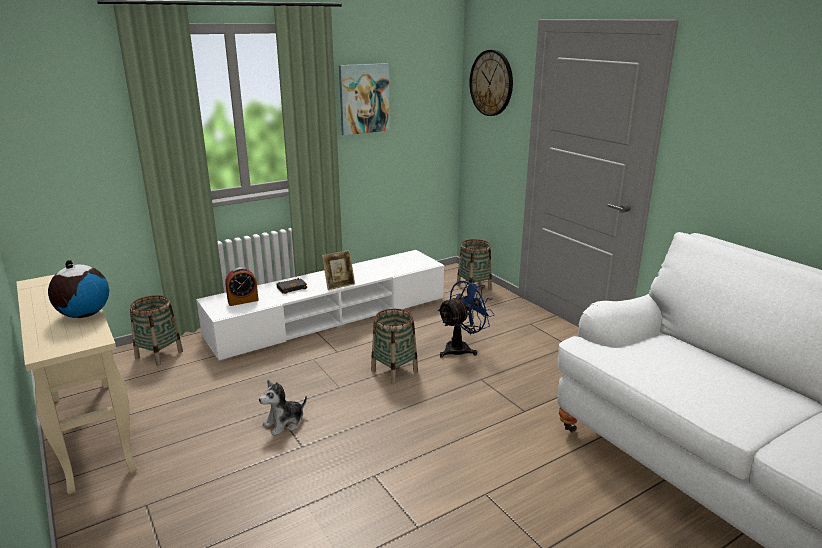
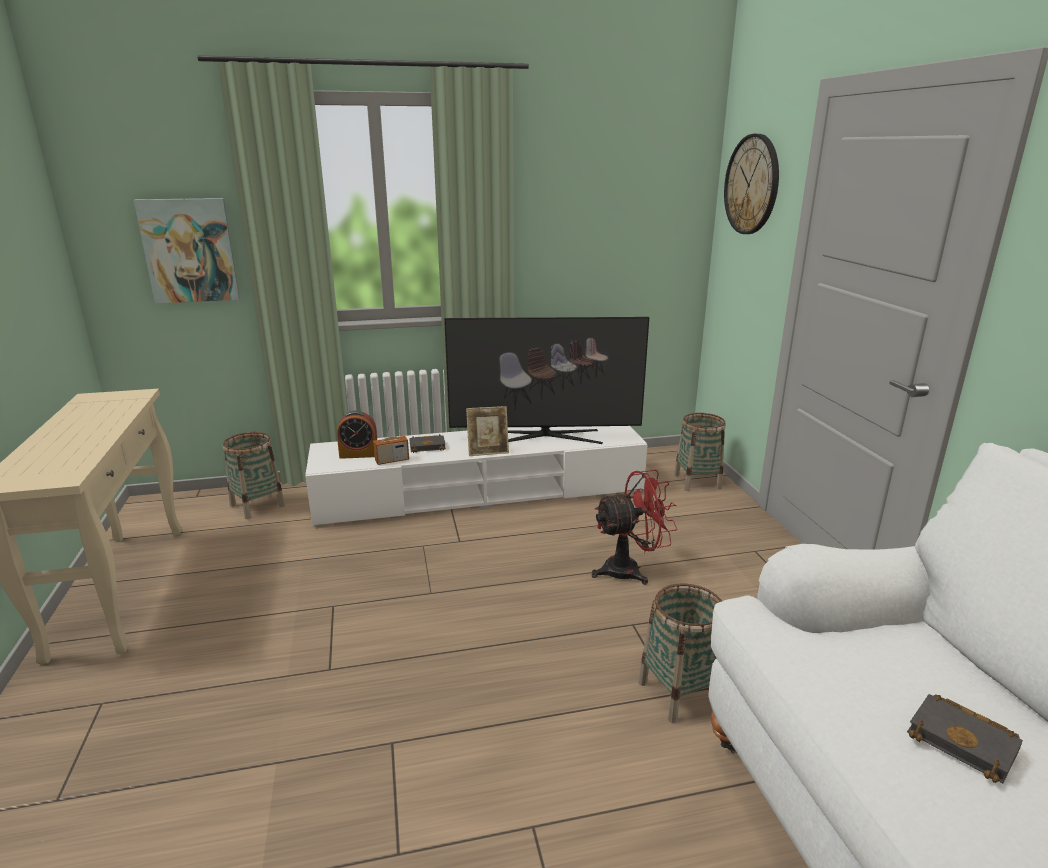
camera: 20 degrees right, 0 degrees up
globe [48,260,109,318] -> none
plush toy [259,380,307,436] -> none
picture [339,63,390,135] -> picture moved to [134,198,240,304]
basket [371,309,418,384] -> basket moved to [638,584,722,723]
blue fan [437,279,495,358] -> red fan [592,470,677,585]
none -> radio [373,415,409,465]
none -> television [444,317,649,444]
none -> black book [907,694,1023,783]

